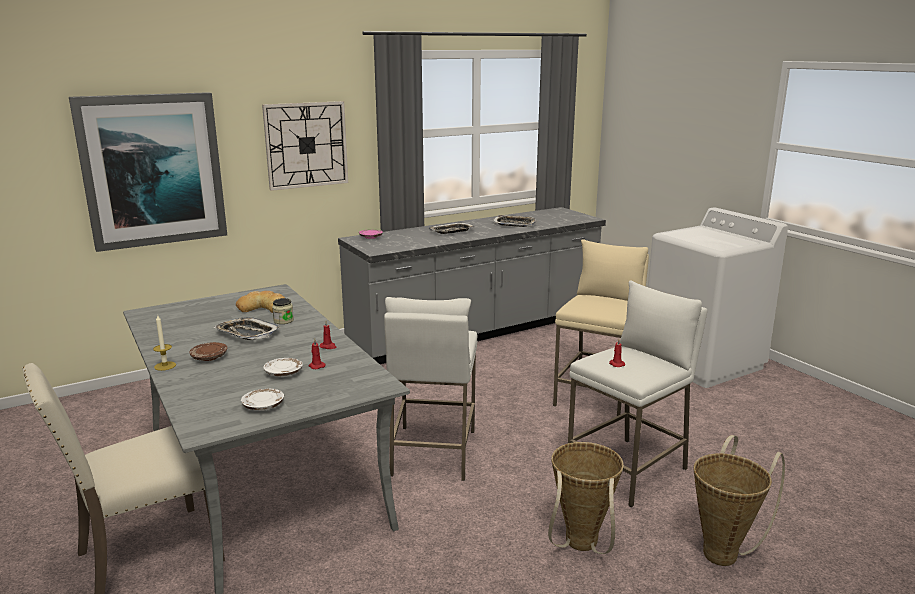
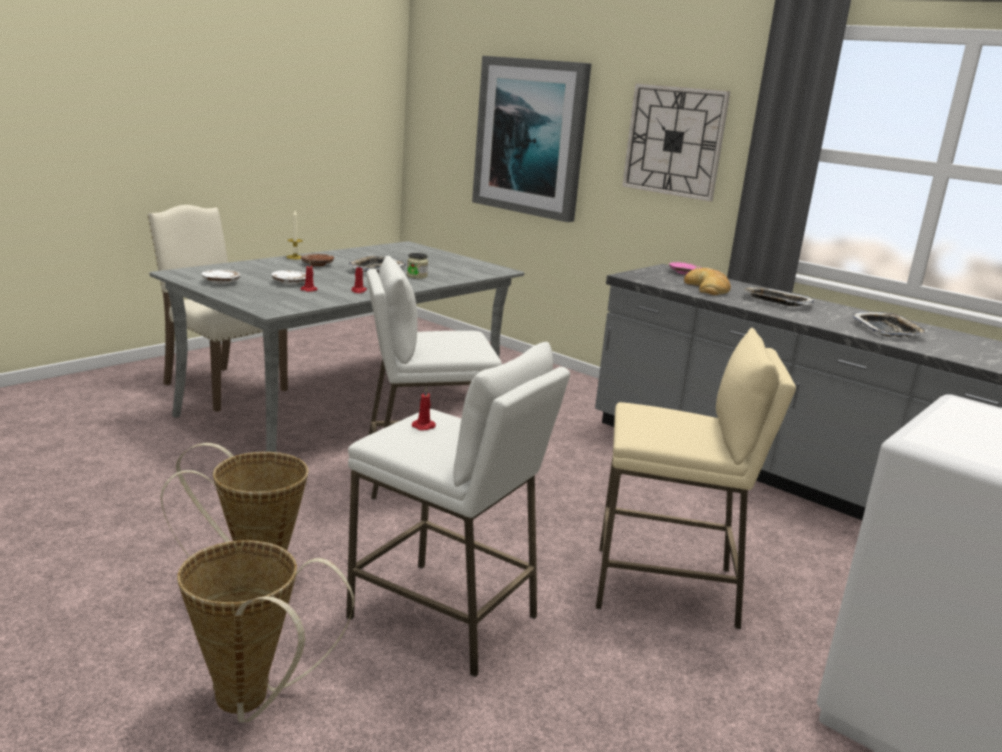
camera: 70 degrees right, 0 degrees up
bread [236,291,285,313] -> bread moved to [684,268,731,295]

